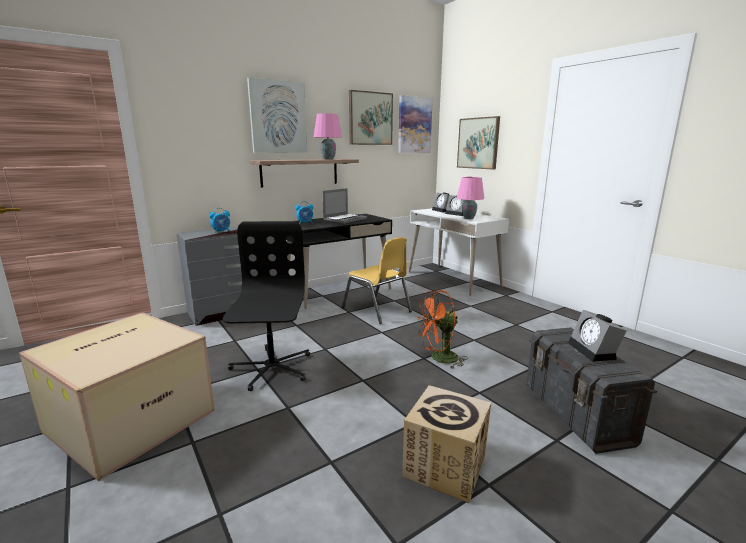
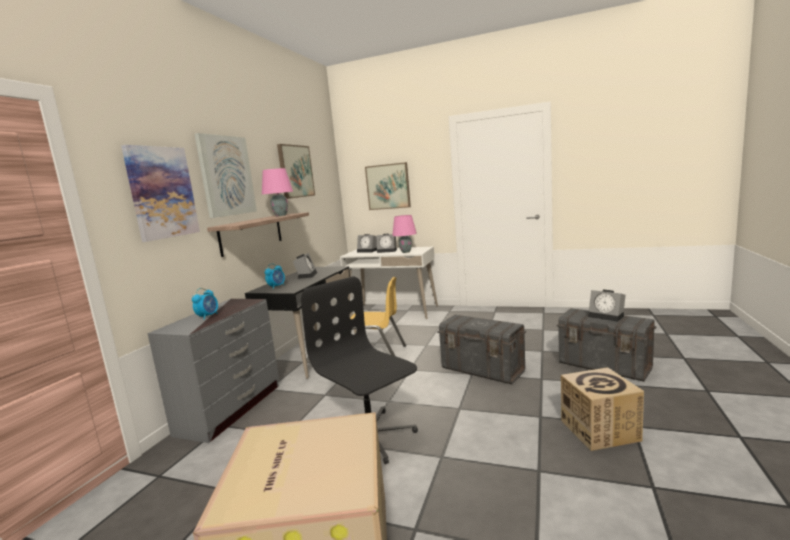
camera: 35 degrees left, 5 degrees down
laptop [323,188,367,223] -> alarm clock [293,253,317,279]
picture [398,95,433,153] -> picture moved to [121,145,200,242]
orange fan [417,290,468,369] -> grey storage box [437,315,526,384]

